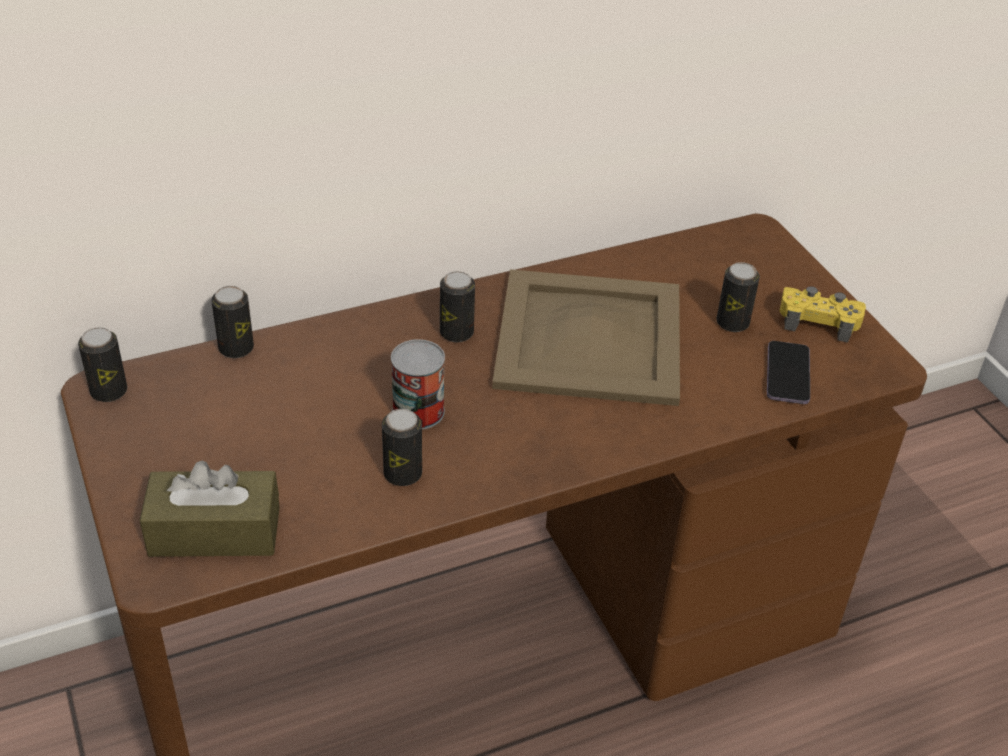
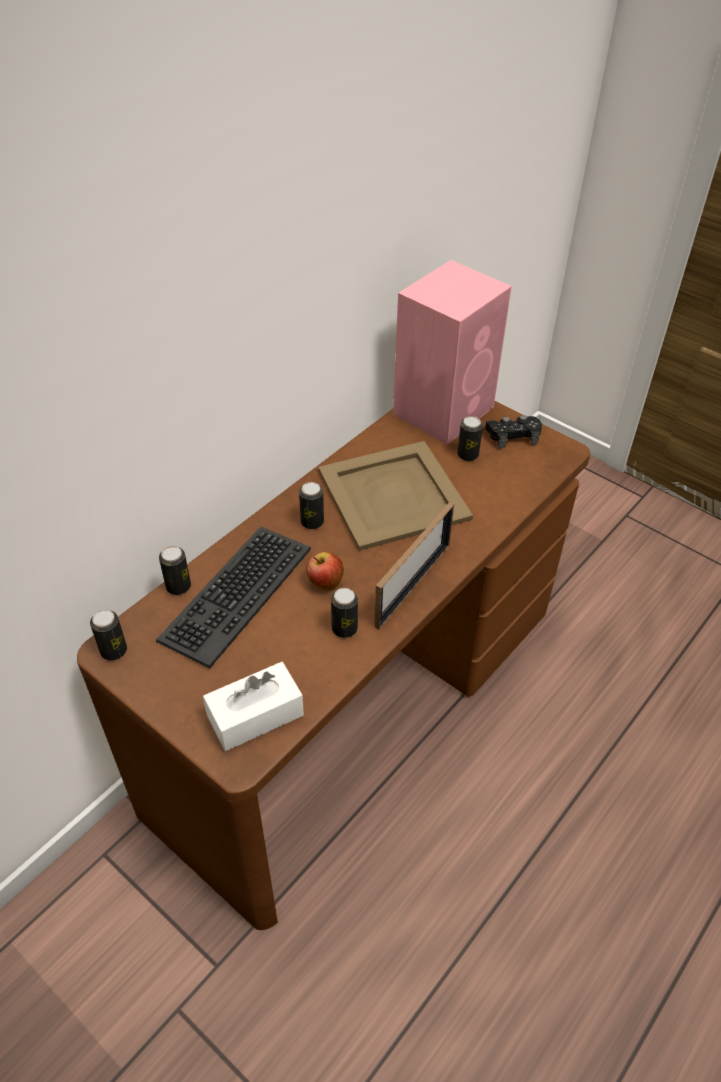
camera: 25 degrees left, 5 degrees up
brown tissue box [140,461,280,557] -> white tissue box [203,662,304,751]
can [391,339,445,429] -> apple [306,552,344,591]
phone [767,341,810,404] -> none
yellow game controller [780,286,866,343] -> black game controller [485,415,542,448]
none -> keyboard [156,526,311,669]
none -> picture frame [374,502,454,629]
none -> pink speaker [393,260,512,444]

